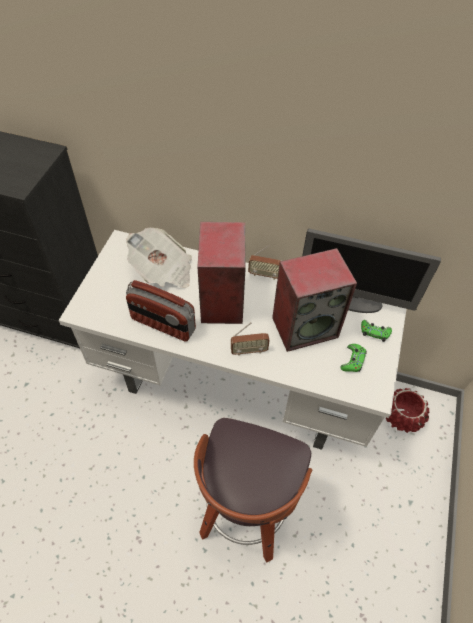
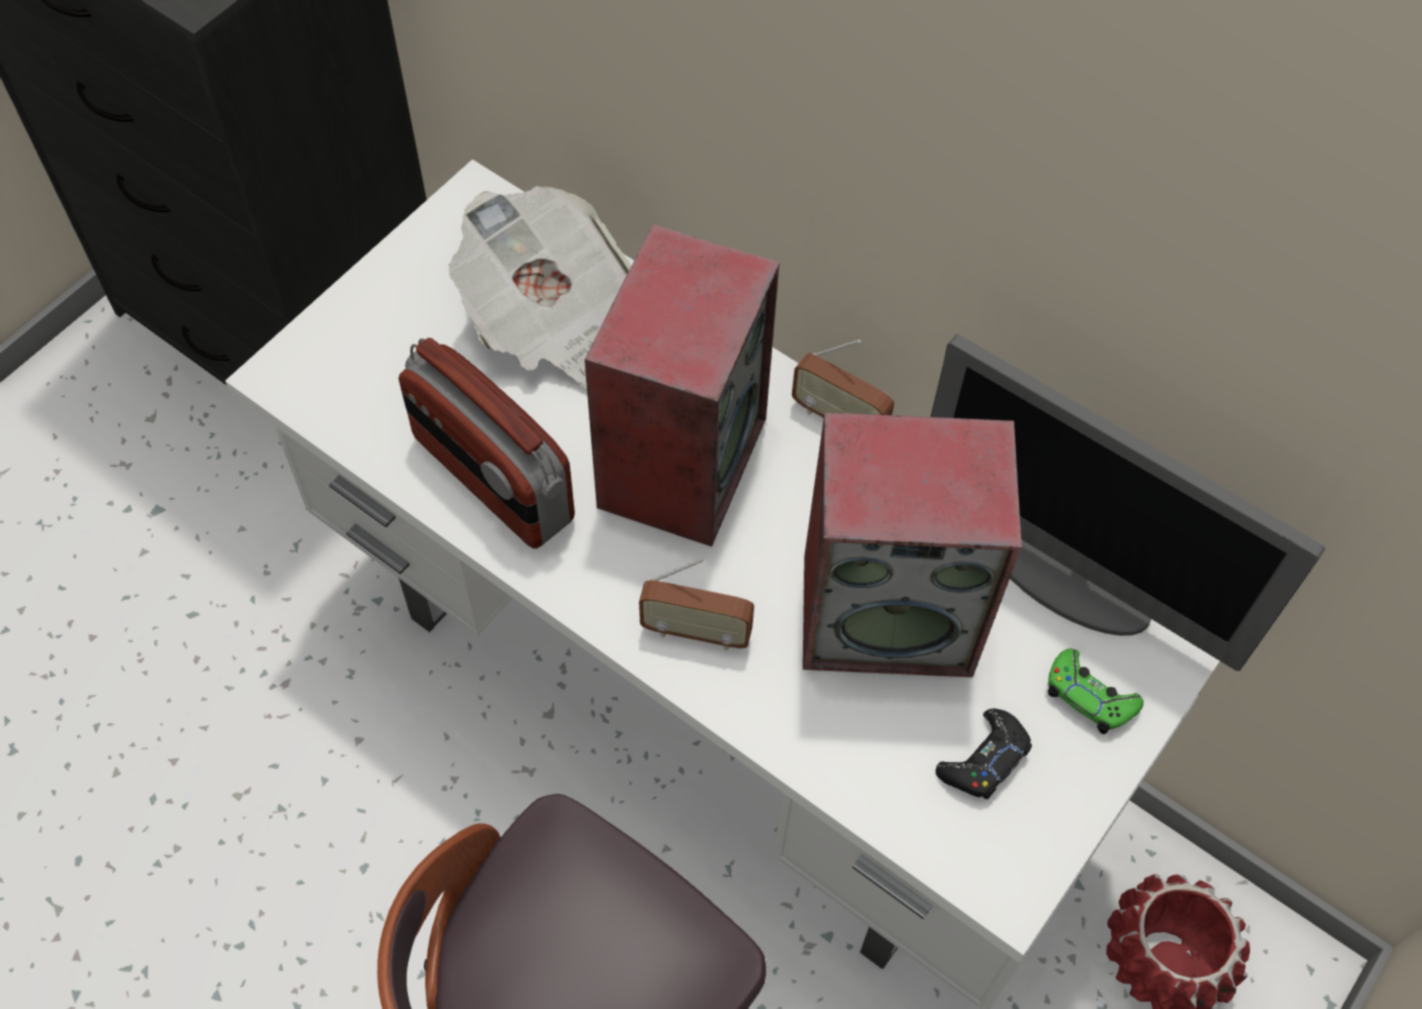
camera: 20 degrees right, 5 degrees up
green game controller [341,344,367,372] -> black game controller [936,708,1032,799]

